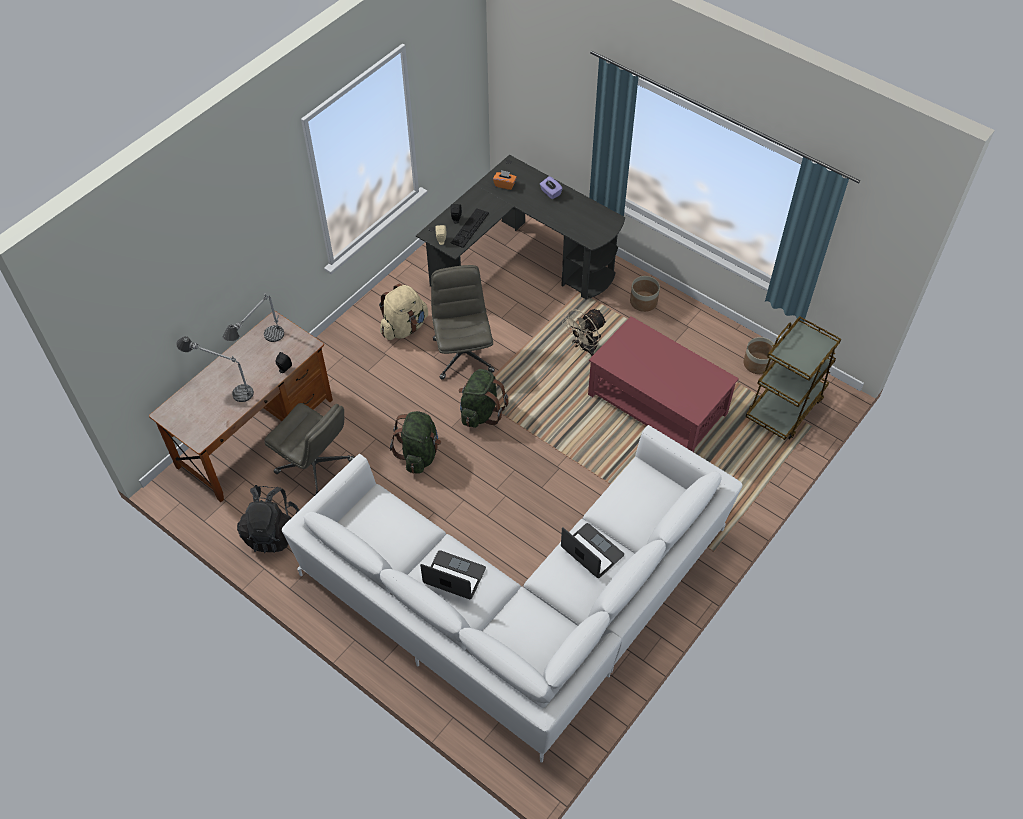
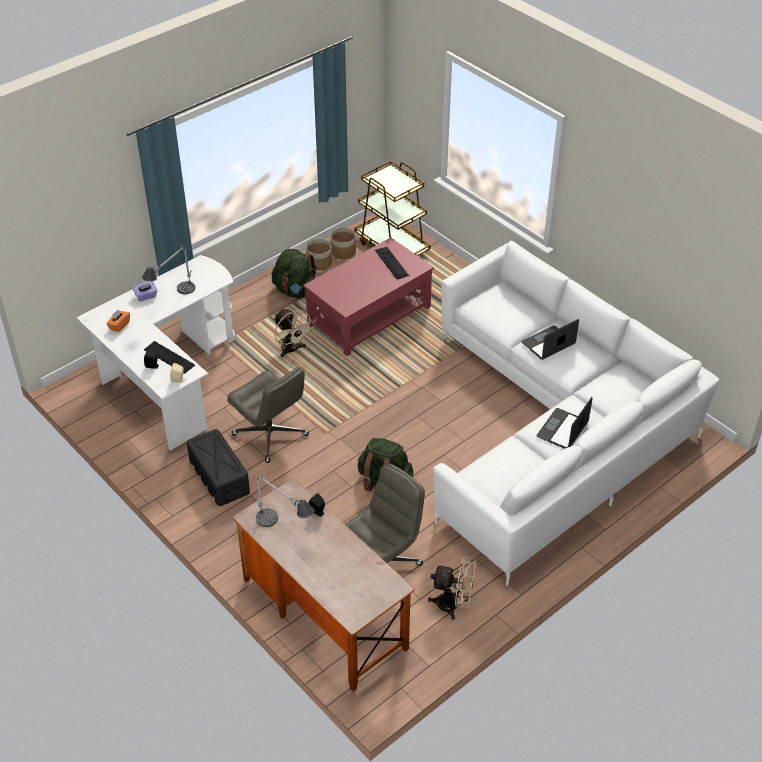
camera: 80 degrees left, 10 degrees down
table lamp [176,336,254,402] -> table lamp moved to [142,244,196,294]
black backpack [237,485,299,553] -> beige fan [428,556,476,620]
beige backpack [379,284,428,340] -> black storage box [187,429,250,506]
black desk [416,155,625,300] -> white desk [76,255,235,451]
grey office chair [431,265,495,380] -> grey office chair turned 135 degrees counterclockwise [227,367,309,463]
green backpack [459,369,509,428] -> green backpack moved to [272,249,317,298]
planter [630,276,660,312] -> planter moved to [306,239,332,271]
none -> keyboard [375,247,409,279]

